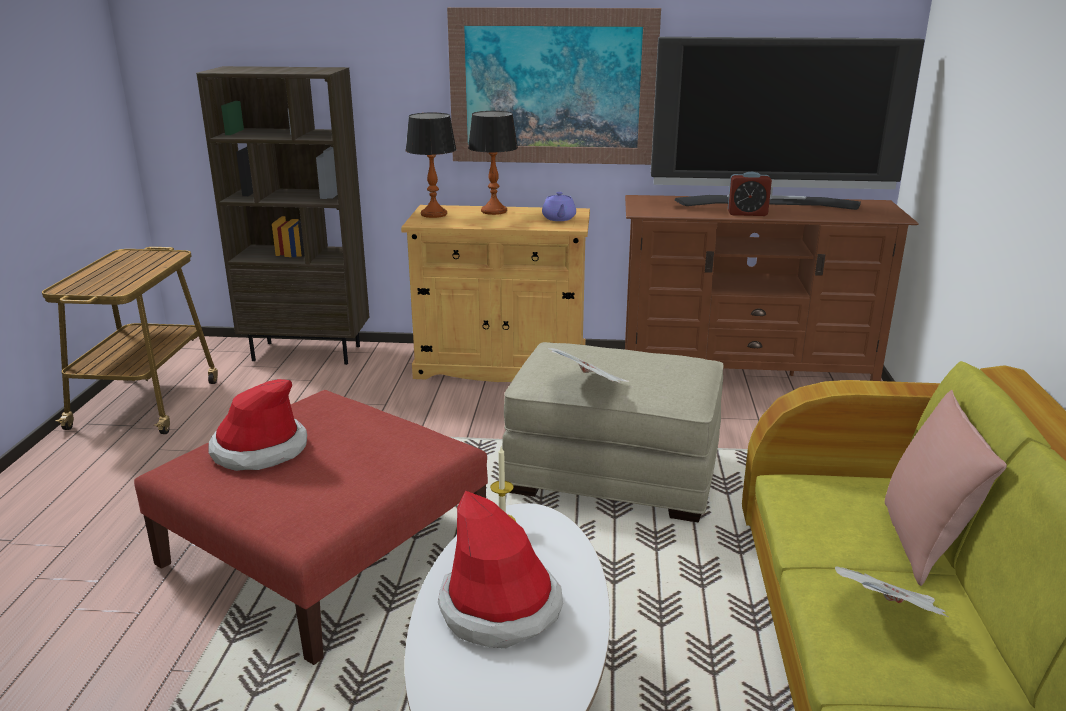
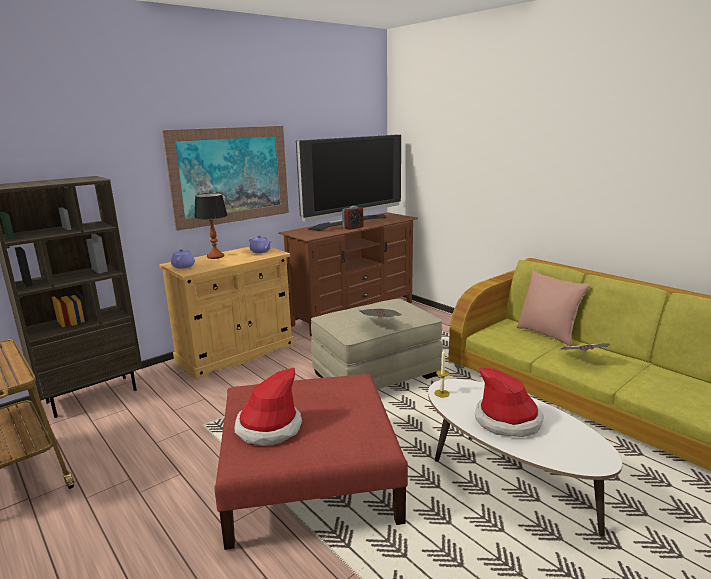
camera: 45 degrees left, 5 degrees down
table lamp [405,113,457,218] -> purple teapot [171,248,195,269]

